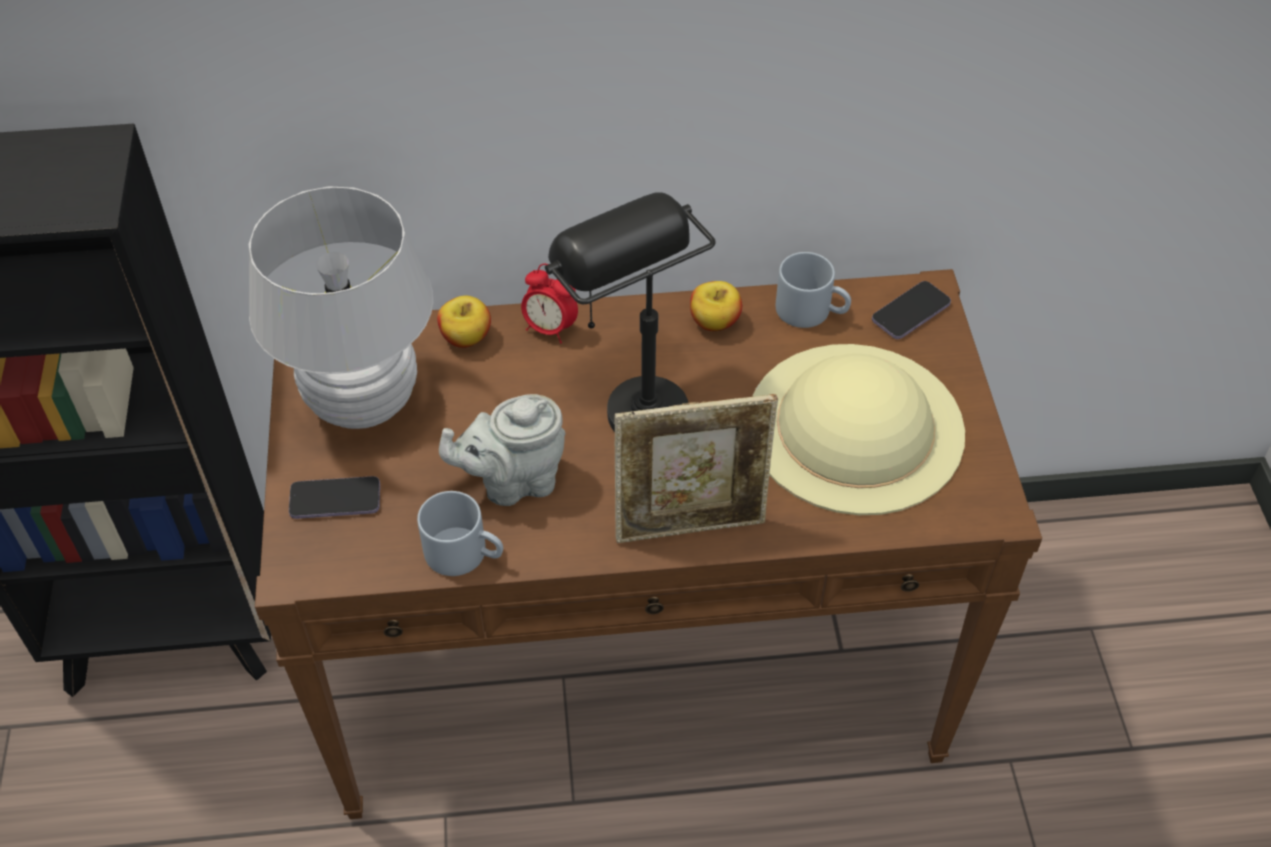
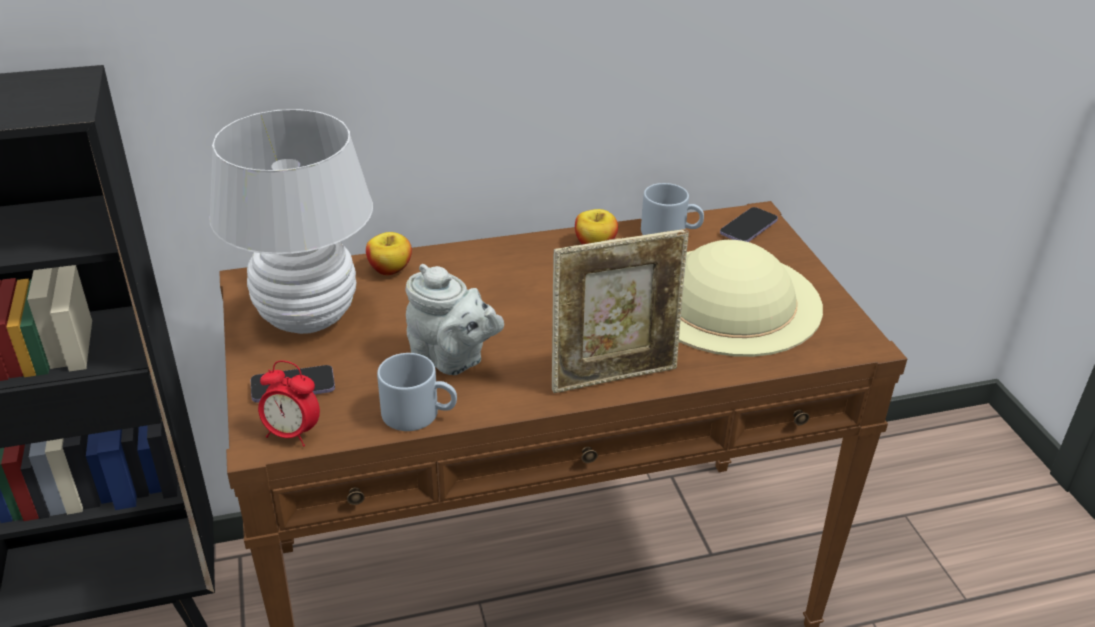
camera: 10 degrees left, 15 degrees down
grey teapot [439,394,566,506] -> grey teapot turned 120 degrees counterclockwise [405,264,504,375]
alarm clock [521,264,578,343] -> alarm clock moved to [258,360,320,447]
black table lamp [545,192,716,432] -> none

